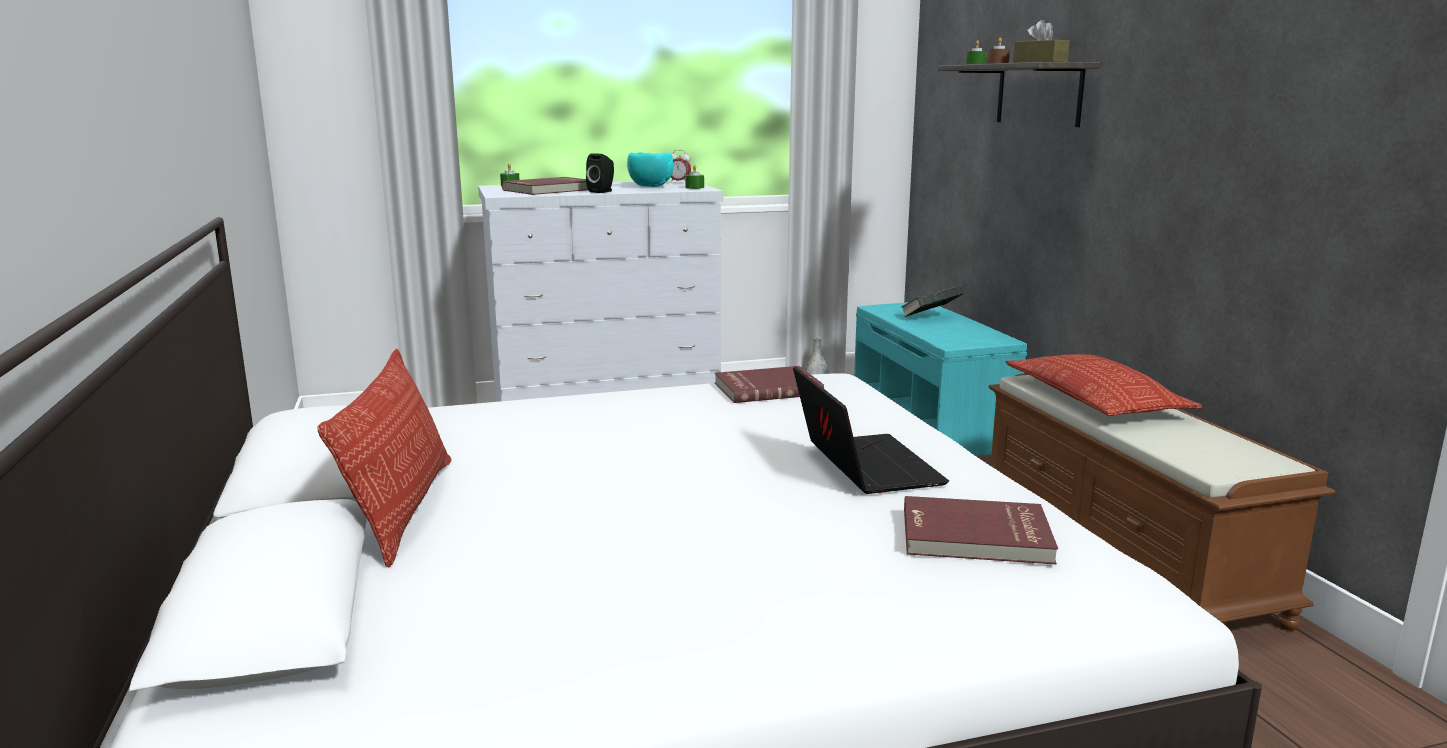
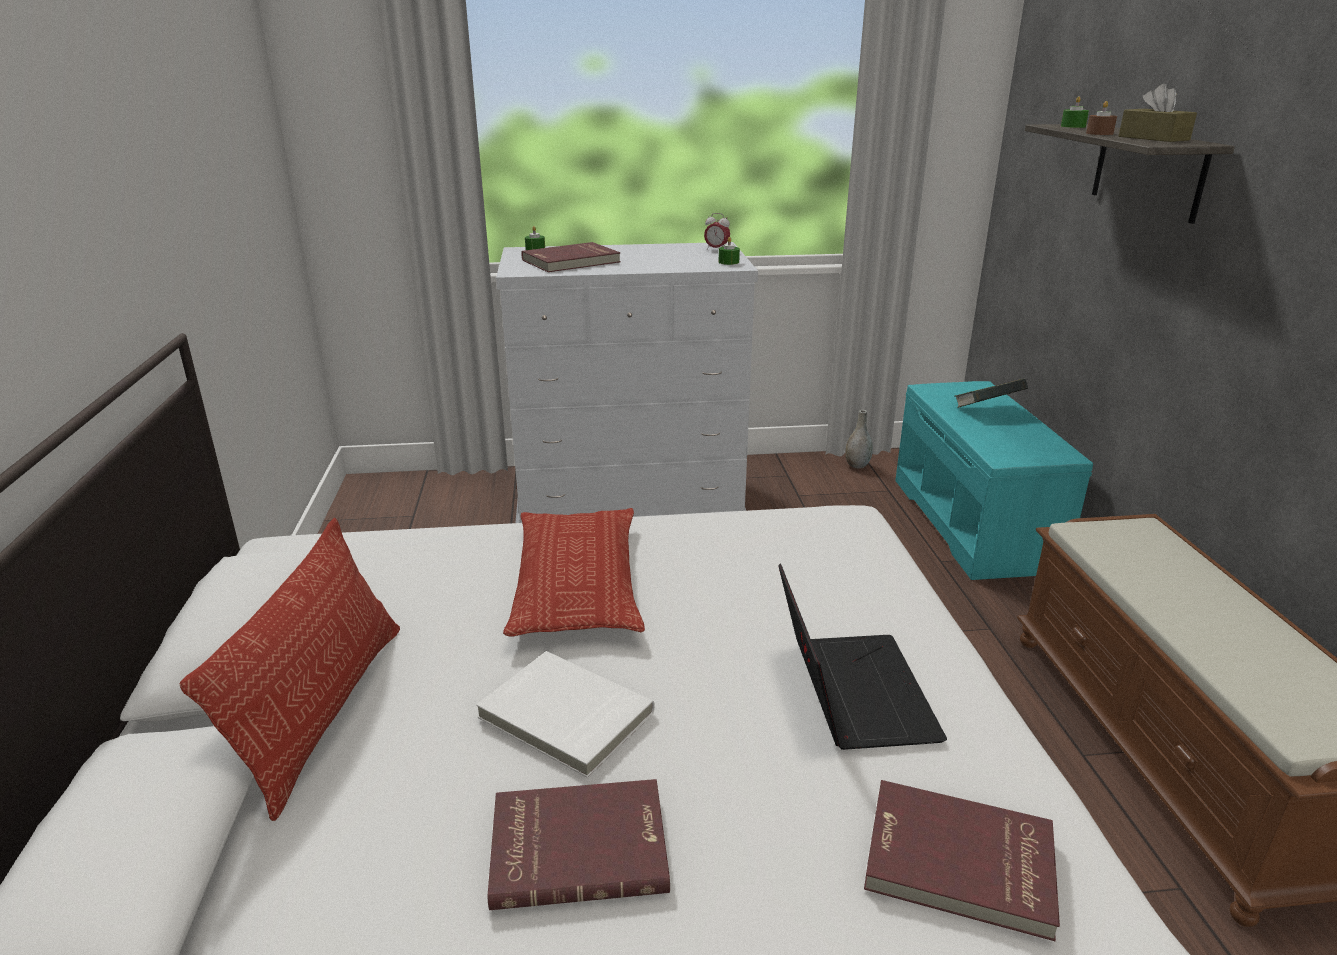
camera: 10 degrees right, 10 degrees up
black speaker [586,153,614,193] -> none
turquoise bowl [627,152,673,187] -> none
red book [715,366,824,403] -> red book moved to [488,779,670,910]
pillow [1006,354,1202,416] -> pillow moved to [503,508,645,636]
none -> white book [476,651,655,778]

